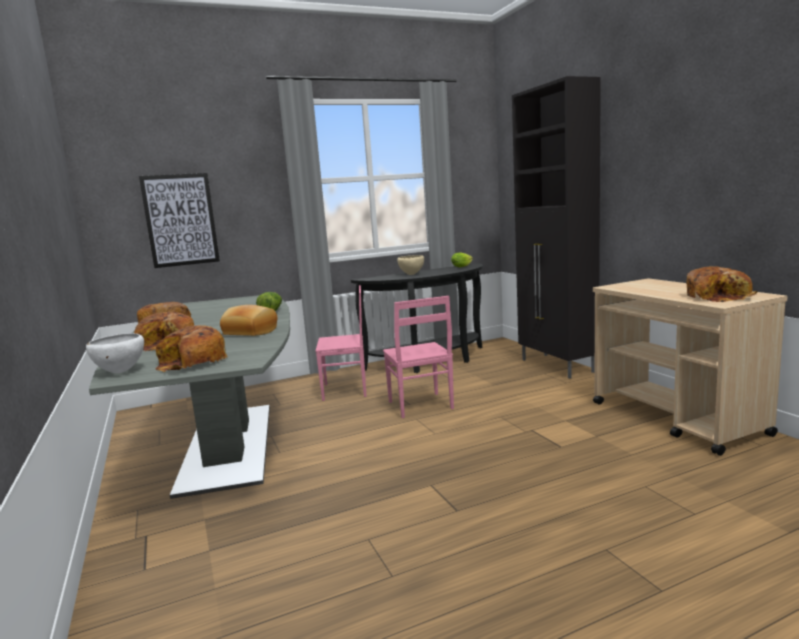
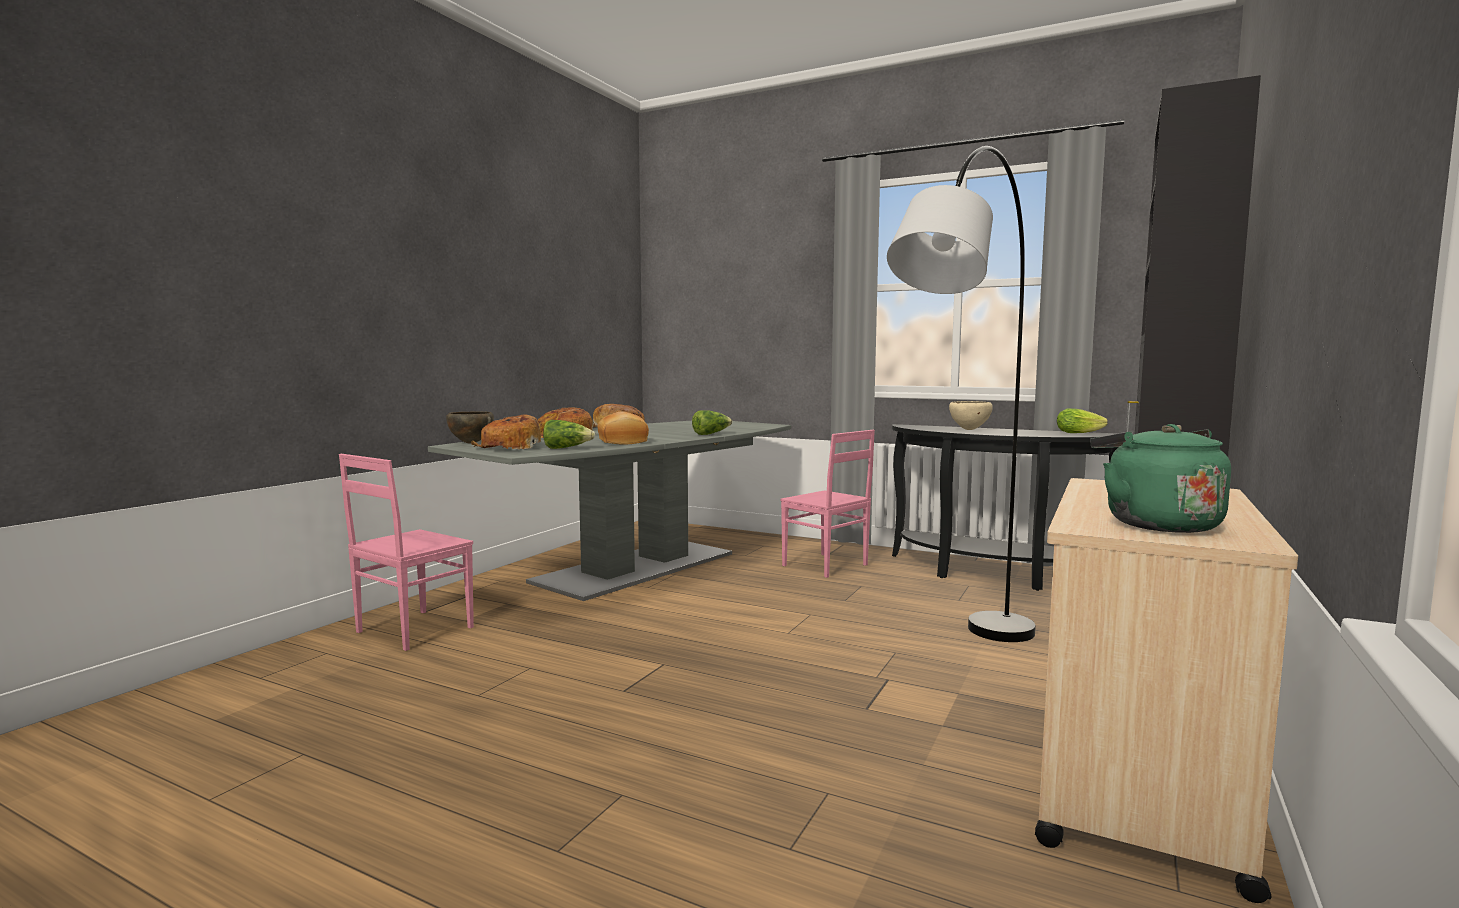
camera: 50 degrees right, 5 degrees down
white bowl [86,333,144,373] -> brown bowl [446,411,494,444]
picture [139,173,220,268] -> none
pink chair [383,296,454,418] -> pink chair moved to [339,454,474,651]
bread [686,266,757,302] -> green kettle [1090,424,1231,533]
none -> lettuce [543,420,595,449]
none -> grey floor lamp [887,146,1035,642]

